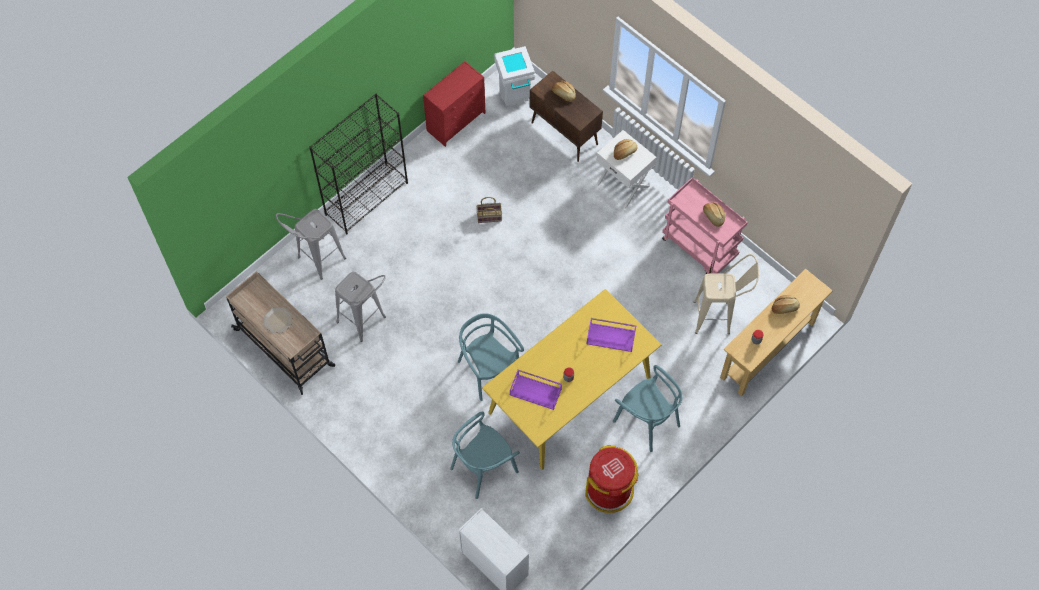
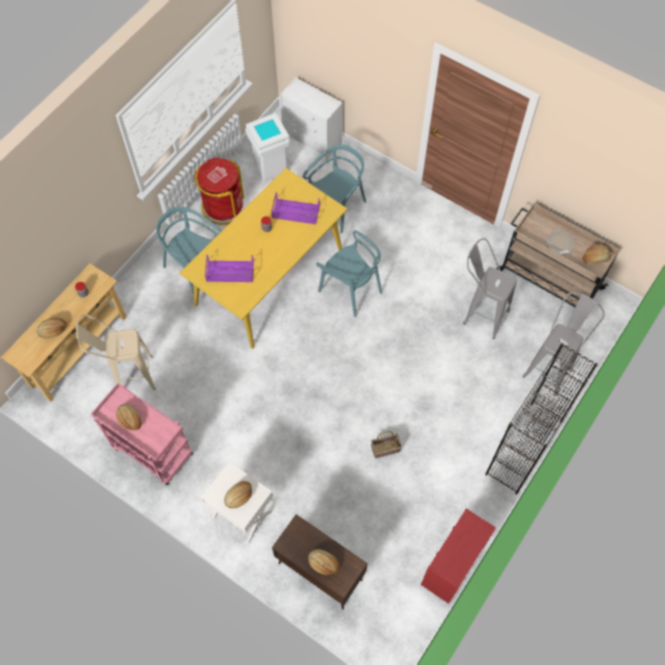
camera: 170 degrees right, 0 degrees up
white trash can [494,46,536,106] -> white trash can moved to [245,113,290,183]
none -> bread [582,245,611,264]

